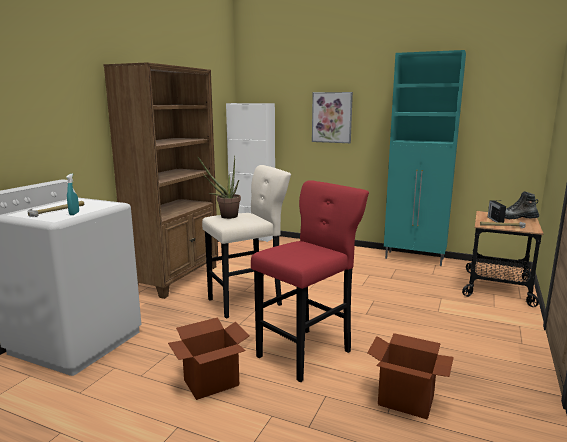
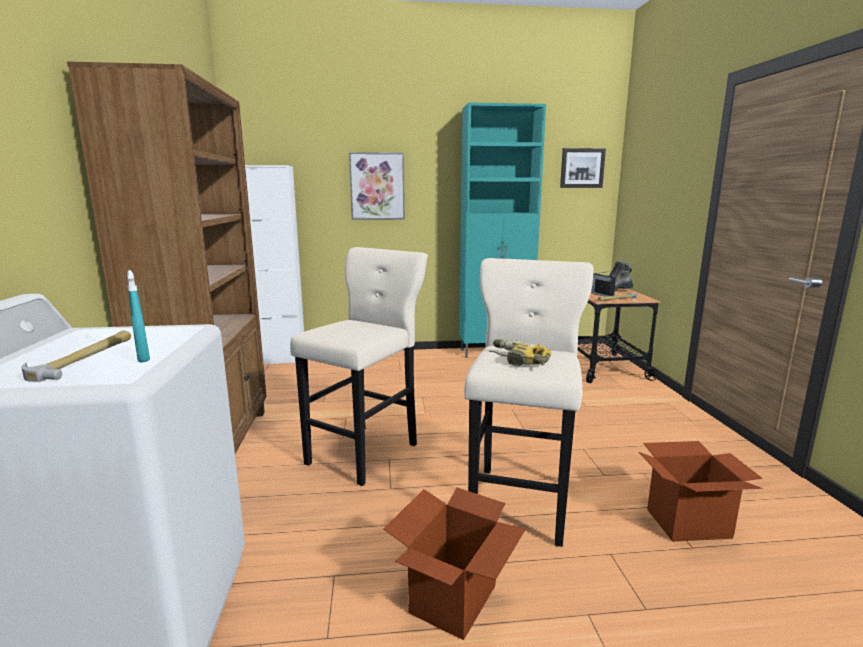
camera: 30 degrees left, 0 degrees up
potted plant [197,156,241,219] -> none
red stool [251,180,369,382] -> beige stool [464,258,593,547]
none -> power drill [489,339,551,366]
none -> picture [560,148,606,188]

